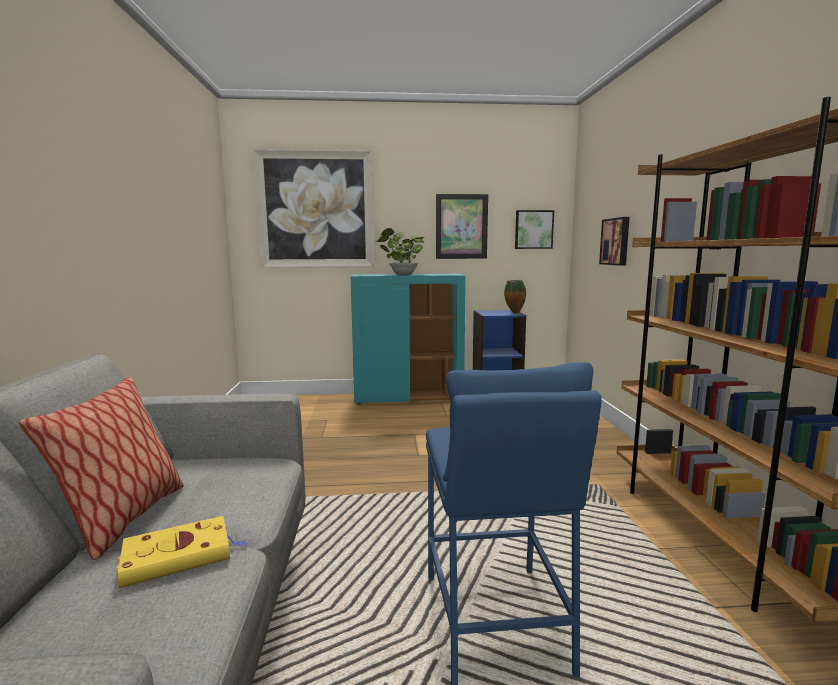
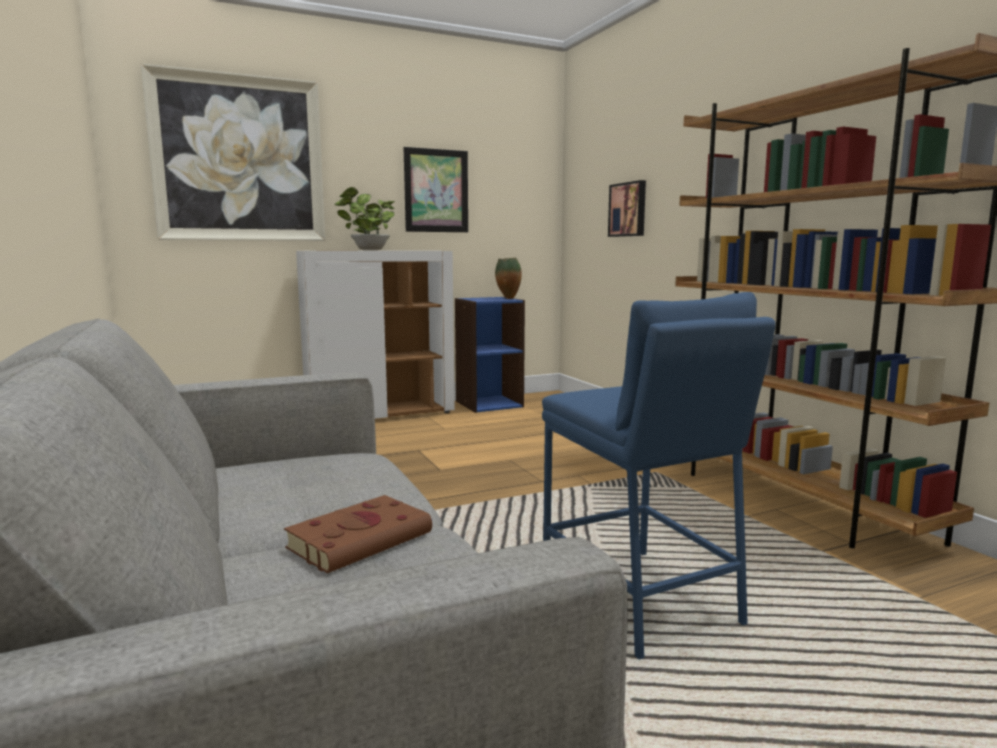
camera: 20 degrees left, 0 degrees up
pillow [19,377,183,560] -> none
yellow book [116,516,247,588] -> brown book [284,495,432,573]
turquoise cabinet [351,274,466,405] -> white cabinet [296,251,455,419]
picture [515,210,554,249] -> none

